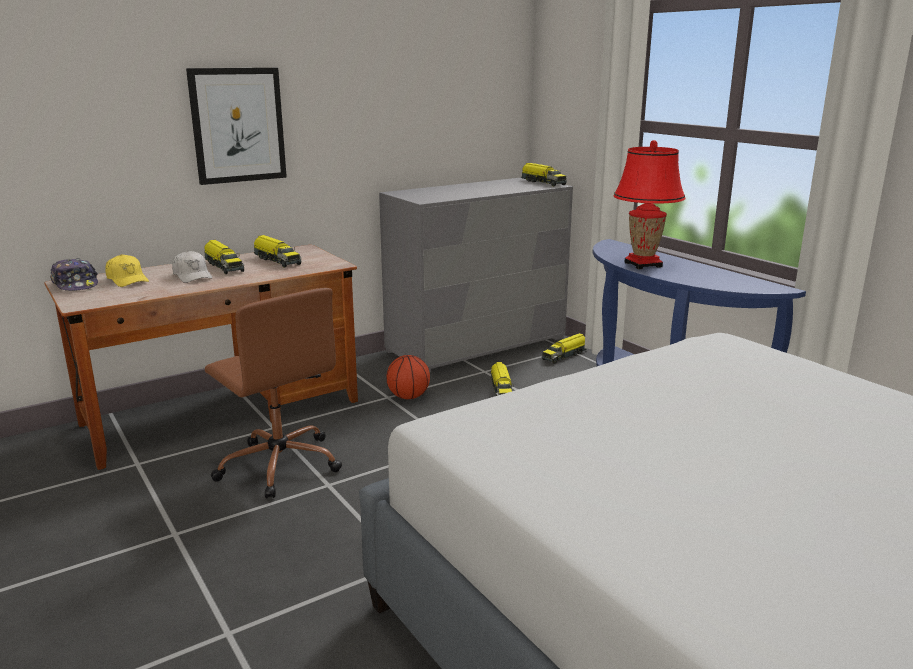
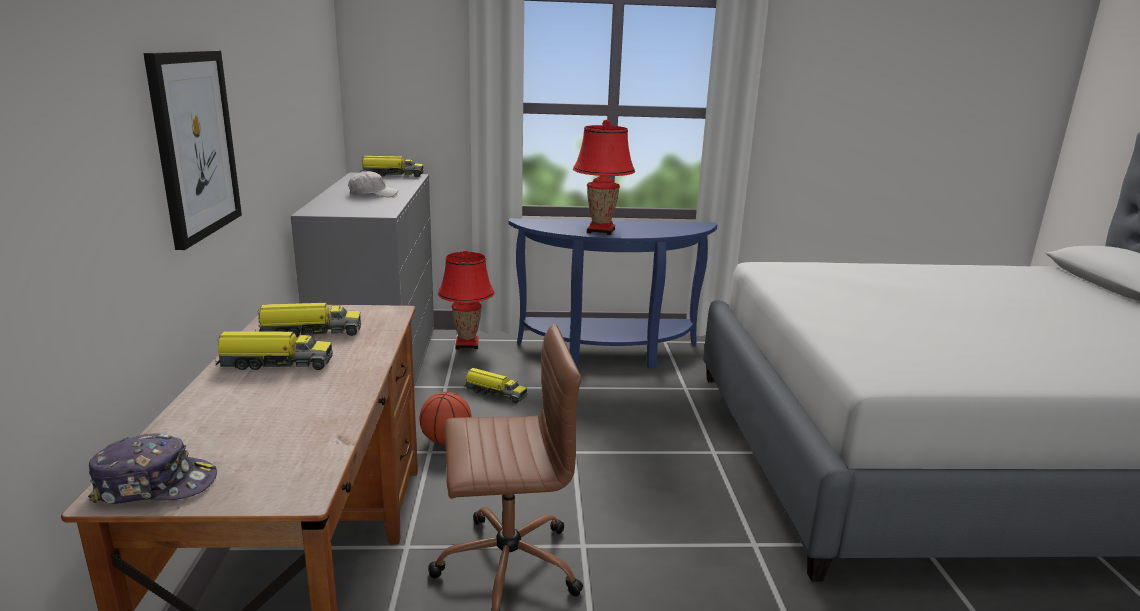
camera: 60 degrees left, 0 degrees up
yellow cap [106,254,149,287] -> none
white cap [172,251,212,283] -> white cap moved to [349,170,398,197]
toy truck [542,333,587,364] -> red table lamp [438,250,494,349]

